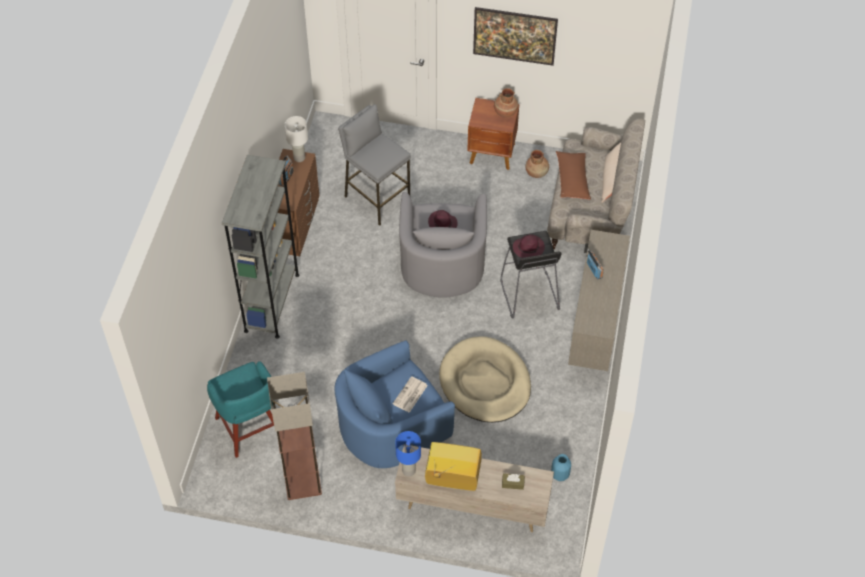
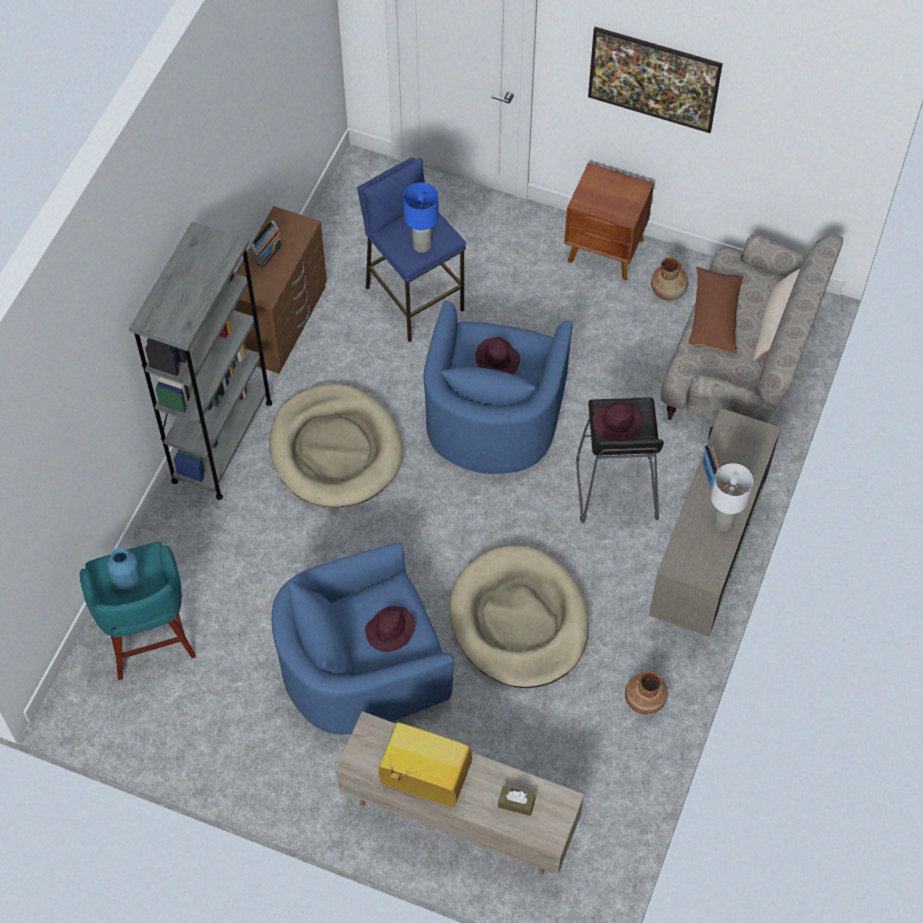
camera: 10 degrees right, 5 degrees up
floor lamp [267,372,322,500] -> none
white table lamp [285,116,308,162] -> white table lamp moved to [711,463,753,531]
grey stool [338,104,411,226] -> blue stool [357,157,466,342]
newspaper [393,376,428,413] -> purple hat [365,606,416,652]
blue table lamp [395,431,421,476] -> blue table lamp moved to [403,183,439,253]
grey armchair [399,192,487,298] -> blue armchair [423,301,573,474]
brown vase [494,88,518,117] -> brown vase moved to [625,672,668,714]
blue vase [551,454,571,481] -> blue vase moved to [107,548,141,590]
none -> beige dog bed [269,384,403,507]

